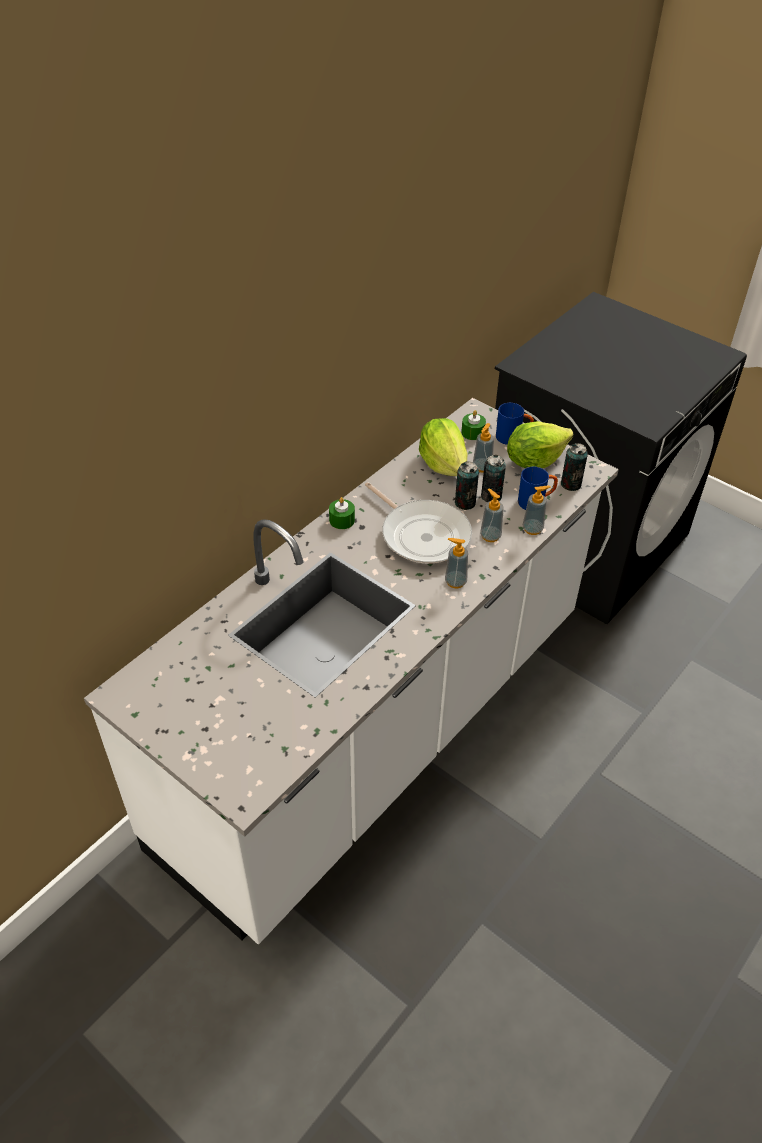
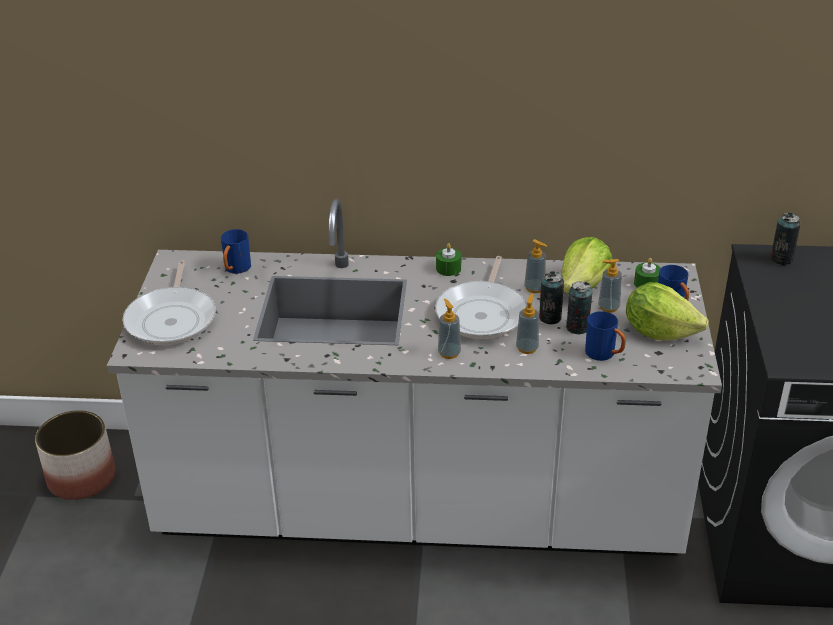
camera: 55 degrees right, 10 degrees down
soap dispenser [523,486,550,535] -> soap dispenser moved to [524,239,547,293]
can [561,443,588,491] -> can moved to [771,213,801,265]
none -> planter [35,410,115,500]
none -> frying pan [123,260,216,345]
none -> blue mug [221,229,251,274]

